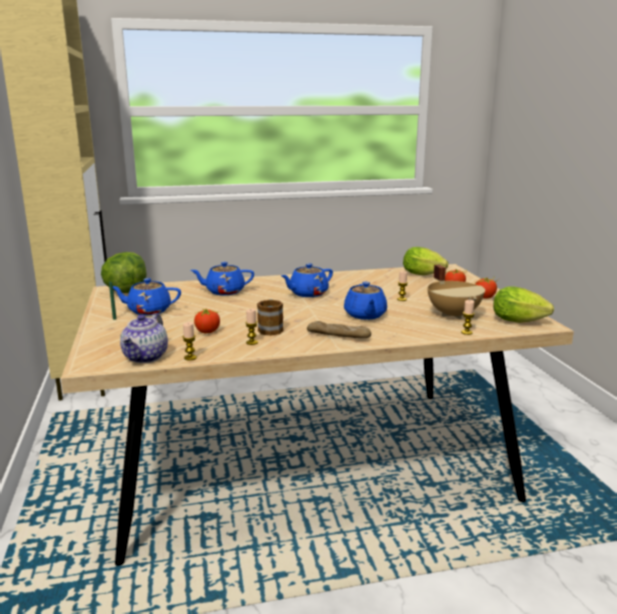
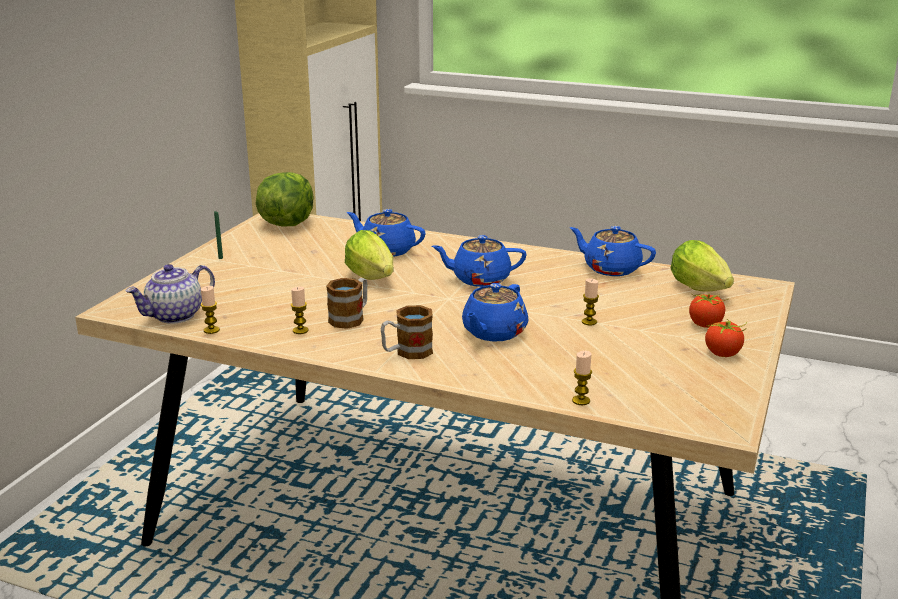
camera: 35 degrees right, 5 degrees up
blue teapot [113,278,181,315] -> blue teapot moved to [570,226,656,276]
tomato [194,309,220,333] -> none
bread [307,321,371,338] -> mug [381,305,433,359]
beige cooking pot [427,265,485,319] -> none
lettuce [493,286,554,323] -> lettuce moved to [345,230,394,280]

